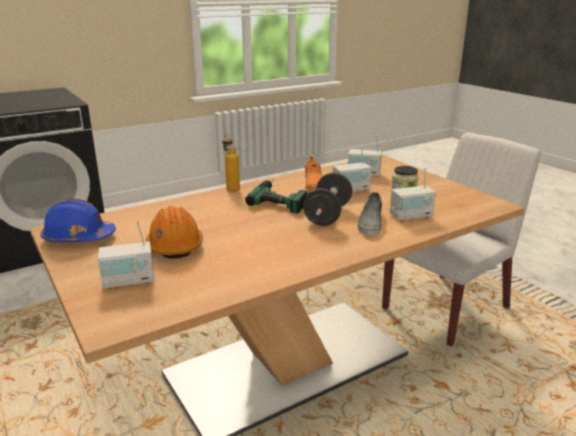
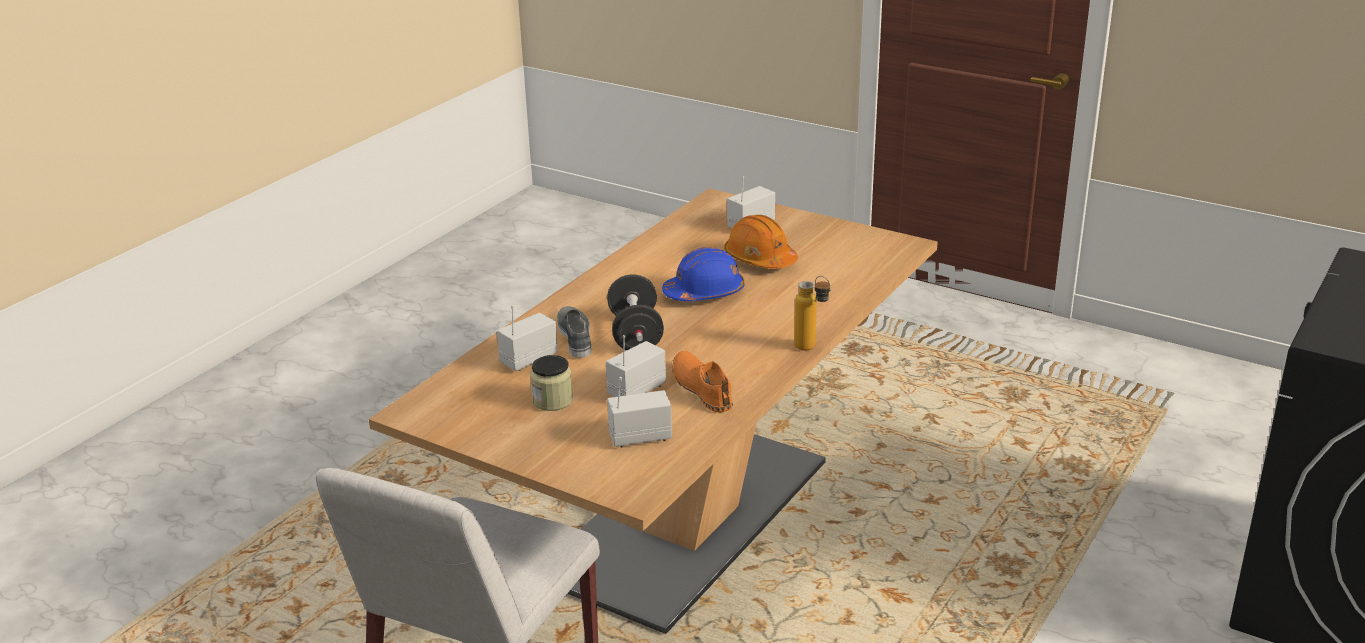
camera: 155 degrees right, 5 degrees up
blue hard hat [40,199,116,242] -> blue hard hat moved to [662,247,745,301]
power drill [245,179,307,213] -> none

